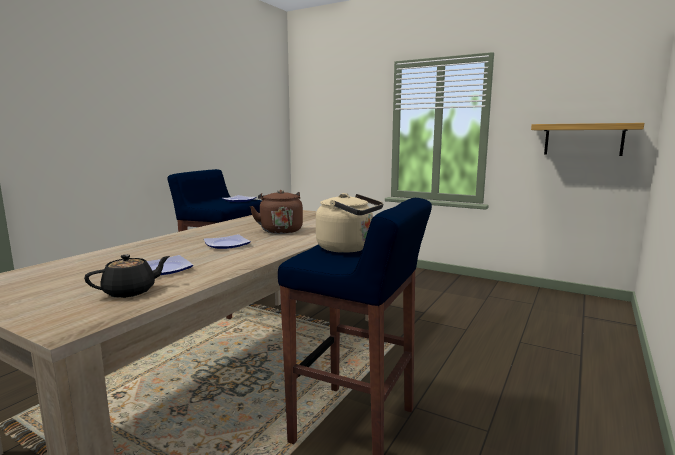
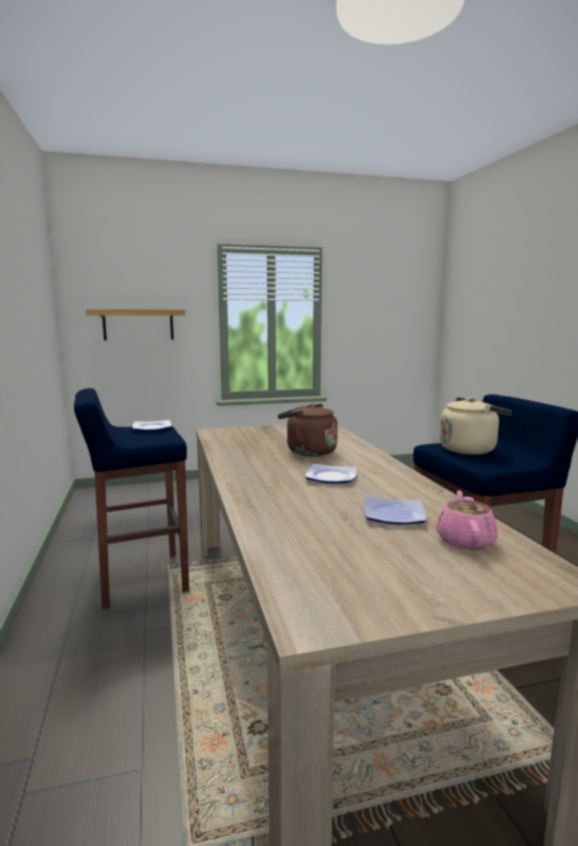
camera: 45 degrees left, 0 degrees up
black teapot [84,254,170,298] -> pink teapot [436,490,498,550]
shelf [531,123,644,156] -> shelf moved to [86,309,185,341]

